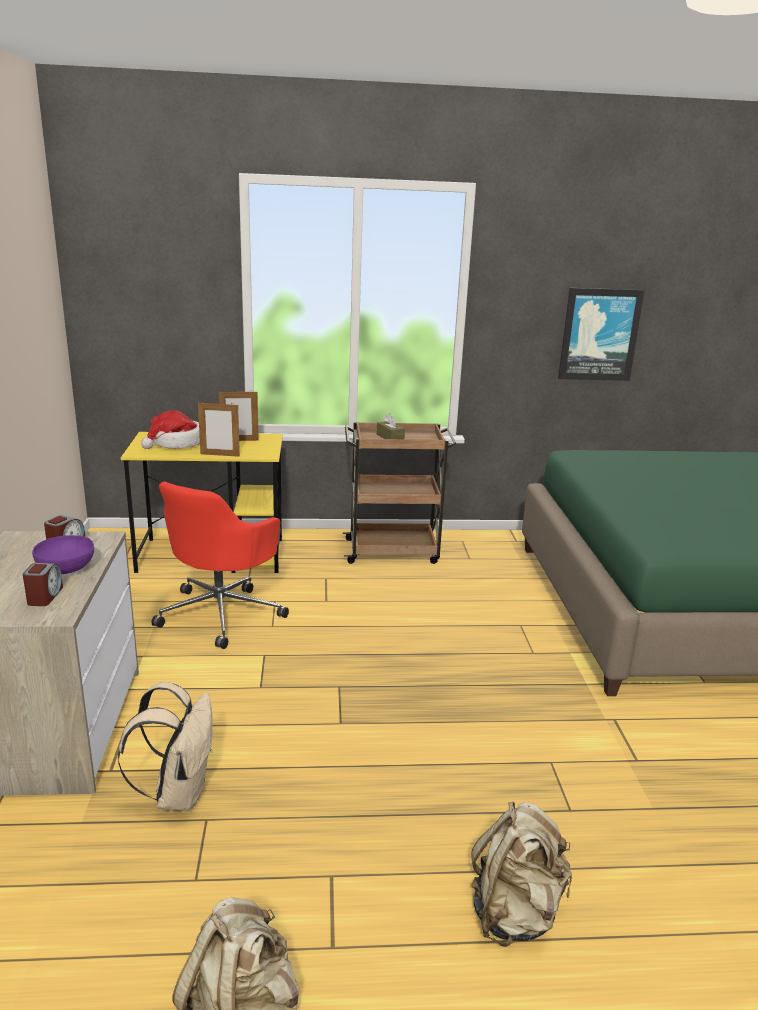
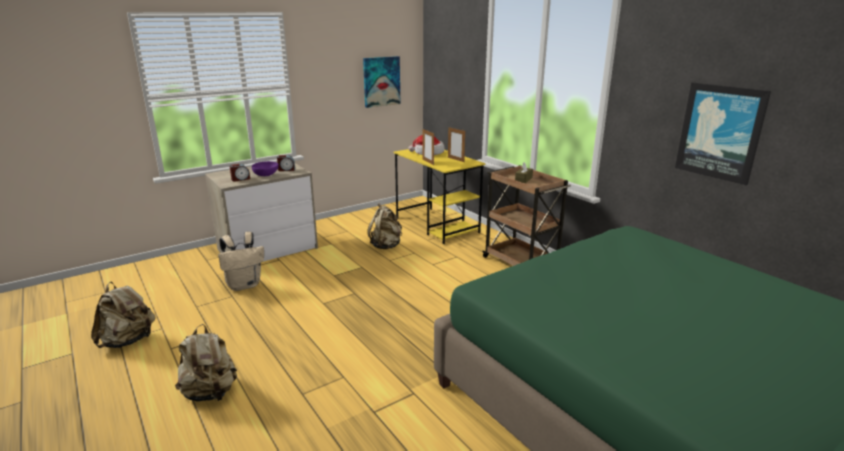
camera: 60 degrees right, 0 degrees up
red office chair [151,482,289,649] -> beige backpack [367,203,402,249]
none -> picture [363,56,400,108]

